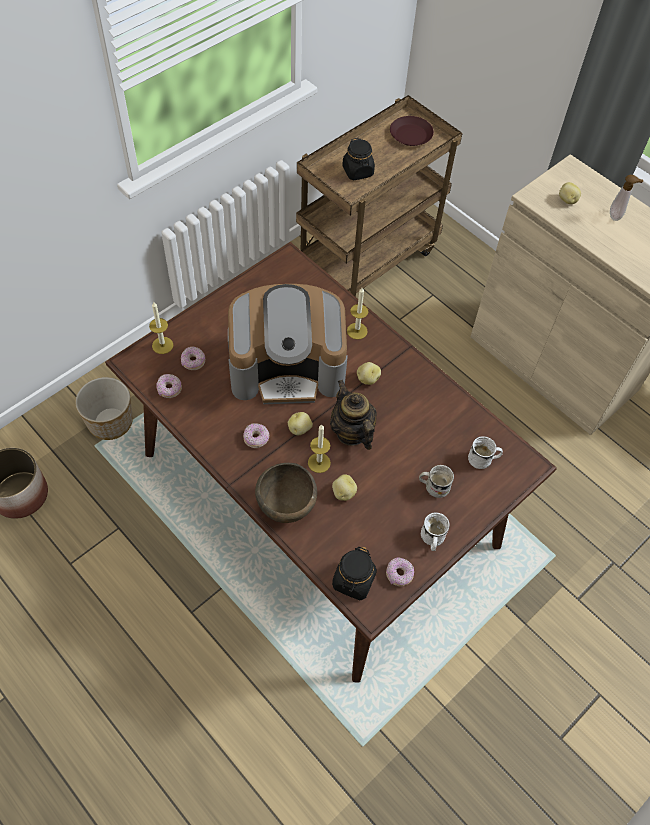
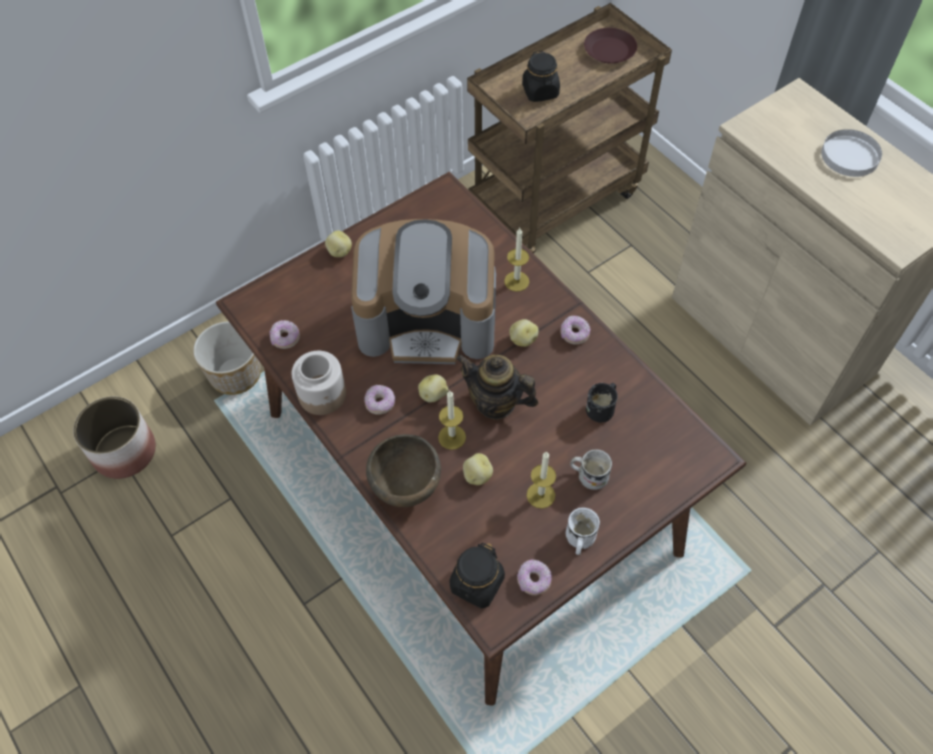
camera: 10 degrees right, 0 degrees up
candle [149,302,173,354] -> candle moved to [527,451,556,509]
donut [181,347,205,370] -> donut moved to [560,315,590,345]
teapot [330,380,377,450] -> teapot turned 45 degrees counterclockwise [456,354,538,419]
white mug [468,436,503,469] -> none
potato [559,182,581,204] -> potato moved to [325,231,352,257]
soap dispenser [610,175,643,221] -> white plate [821,129,882,177]
none -> jar [291,351,346,415]
none -> black mug [586,383,618,423]

